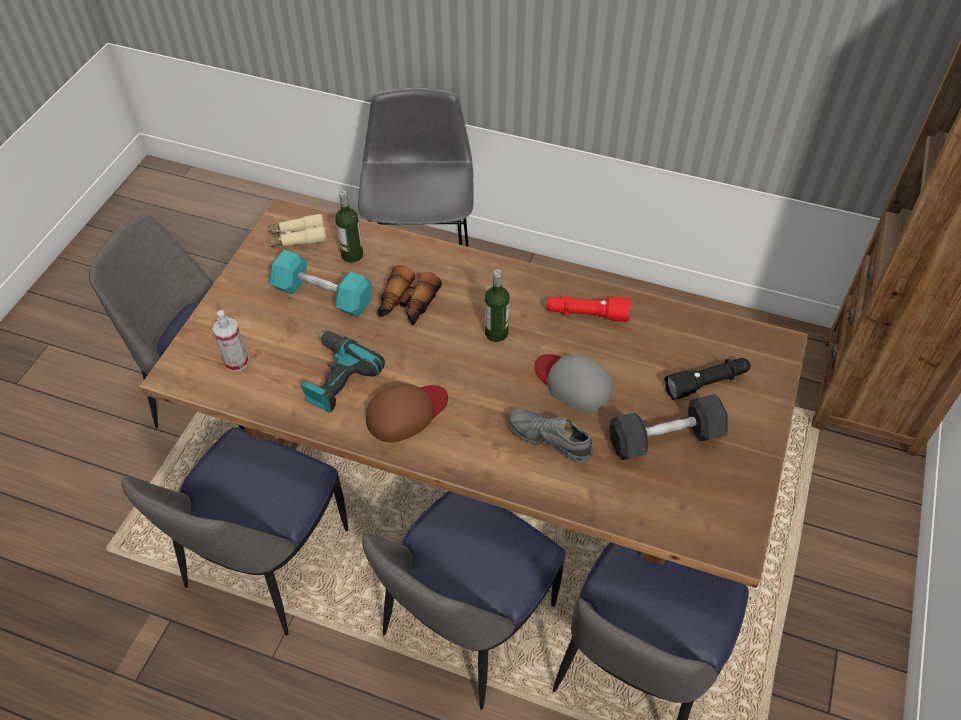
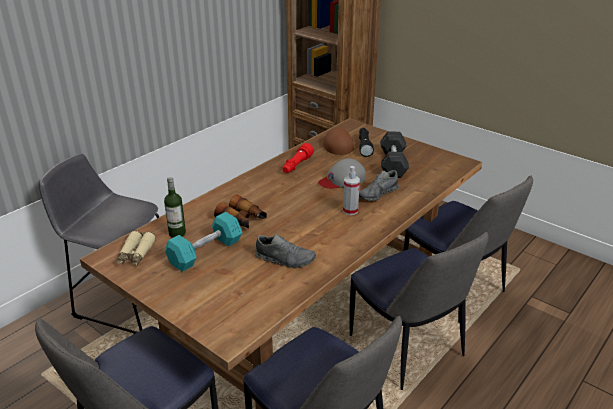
camera: 70 degrees left, 20 degrees down
spray bottle [212,310,249,372] -> spray bottle moved to [343,166,360,215]
power drill [301,331,385,413] -> grey shoe [255,234,316,268]
brown cap [366,384,448,442] -> brown cap moved to [323,128,354,155]
bottle [485,269,509,342] -> none

